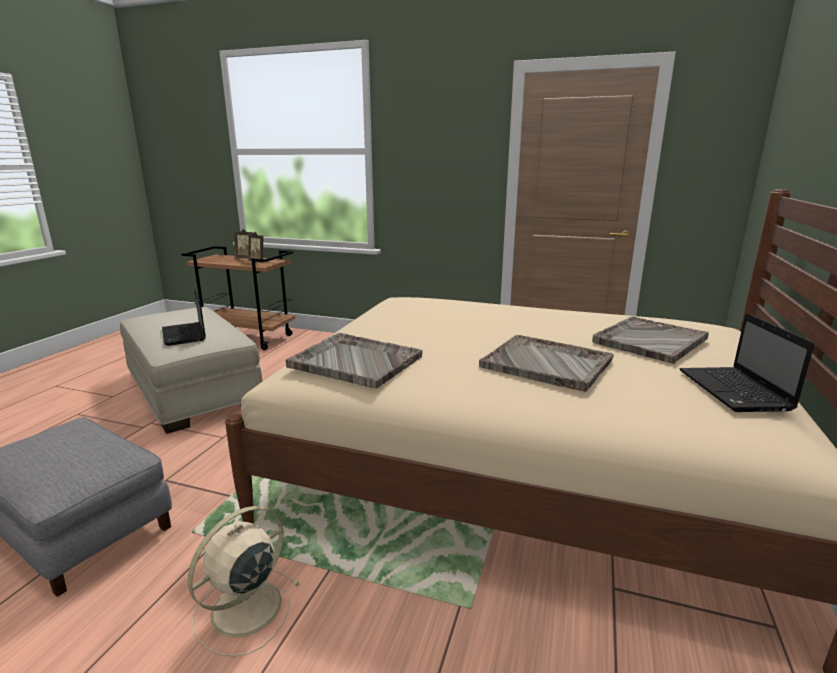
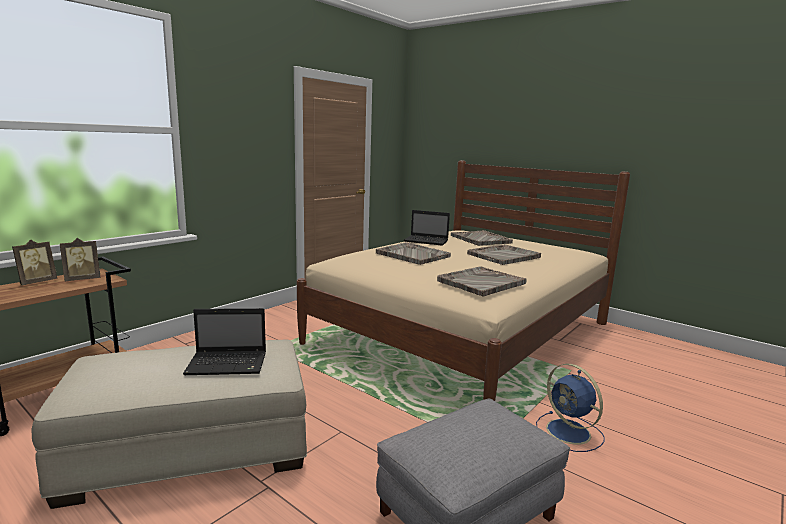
camera: 70 degrees left, 5 degrees down
beige fan [188,506,299,657] -> blue fan [536,364,605,452]
laptop [679,313,814,412] -> laptop moved to [404,210,450,246]
none -> grey tray [376,242,451,265]

